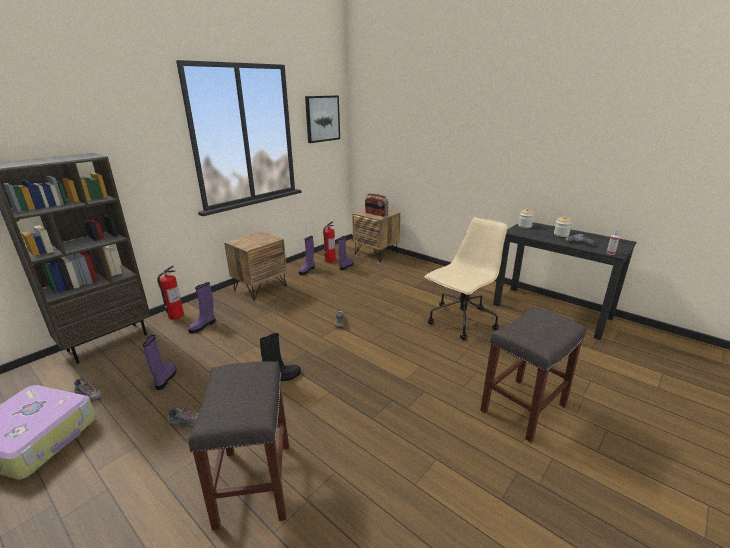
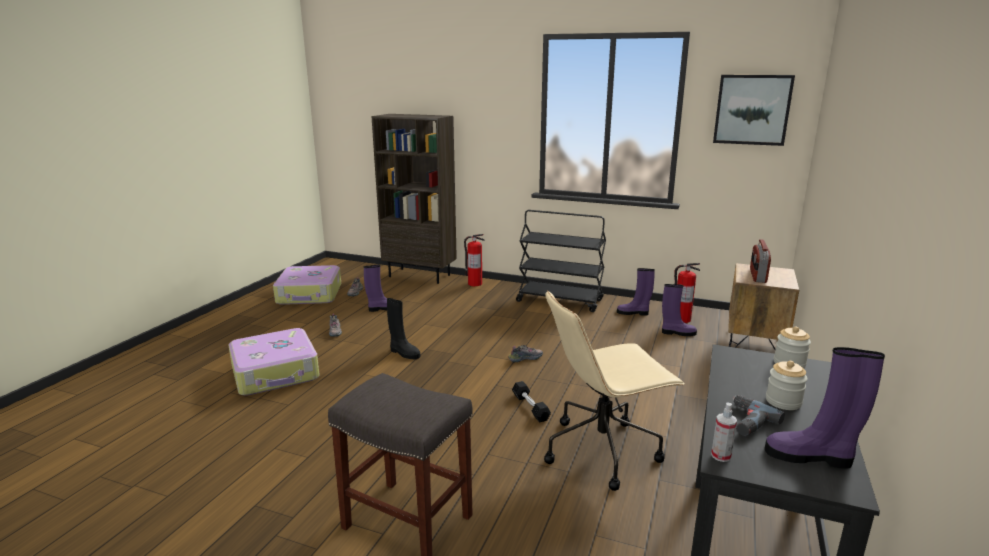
camera: 70 degrees right, 5 degrees down
purple boot [188,282,216,334] -> purple boot moved to [765,347,885,469]
grey stool [188,361,289,530] -> suitcase [228,328,320,396]
brown nightstand [224,231,287,301] -> black cart [516,210,606,312]
beige office chair [424,217,508,340] -> beige office chair turned 135 degrees clockwise [544,290,685,491]
none -> black dumbbell [512,381,551,422]

